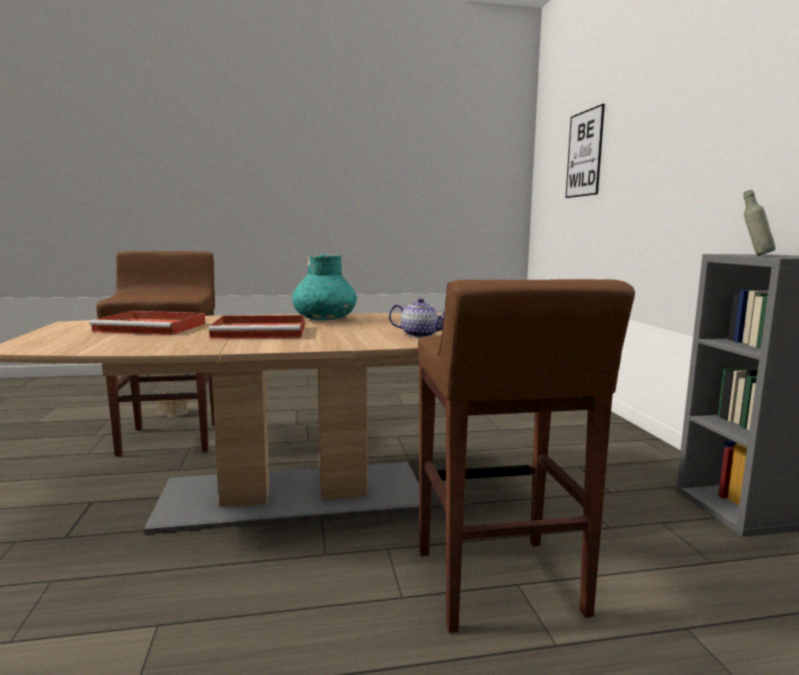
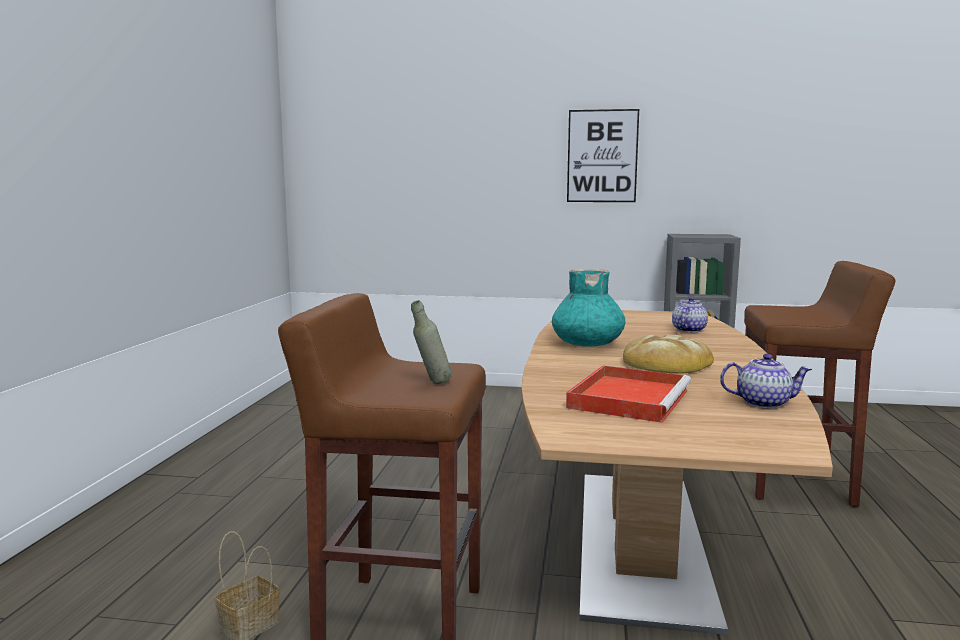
camera: 70 degrees left, 0 degrees up
red tray [209,315,305,339] -> bread [623,335,714,374]
picture [566,104,605,198] -> picture moved to [567,109,639,202]
grey bottle [743,190,776,256] -> grey bottle moved to [411,300,452,384]
none -> teapot [720,354,812,409]

